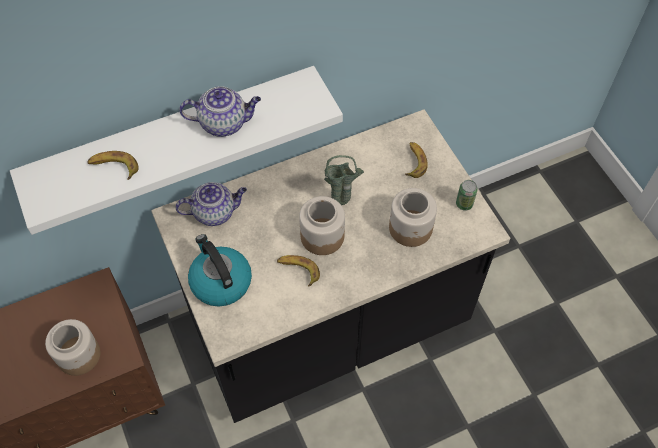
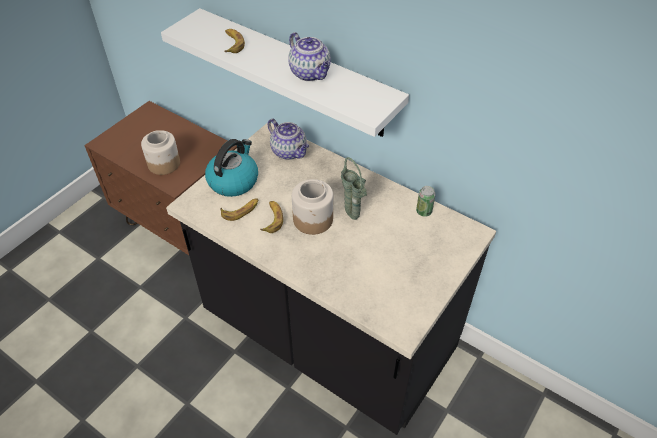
camera: 60 degrees right, 10 degrees down
jar [389,188,437,247] -> none
banana [405,142,428,178] -> banana moved to [220,198,258,221]
can [456,180,478,211] -> can moved to [416,186,436,217]

